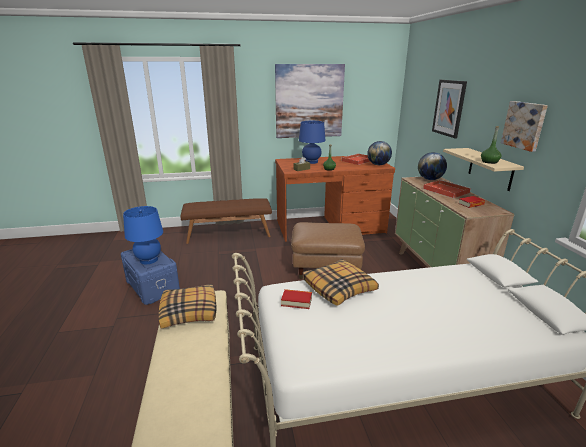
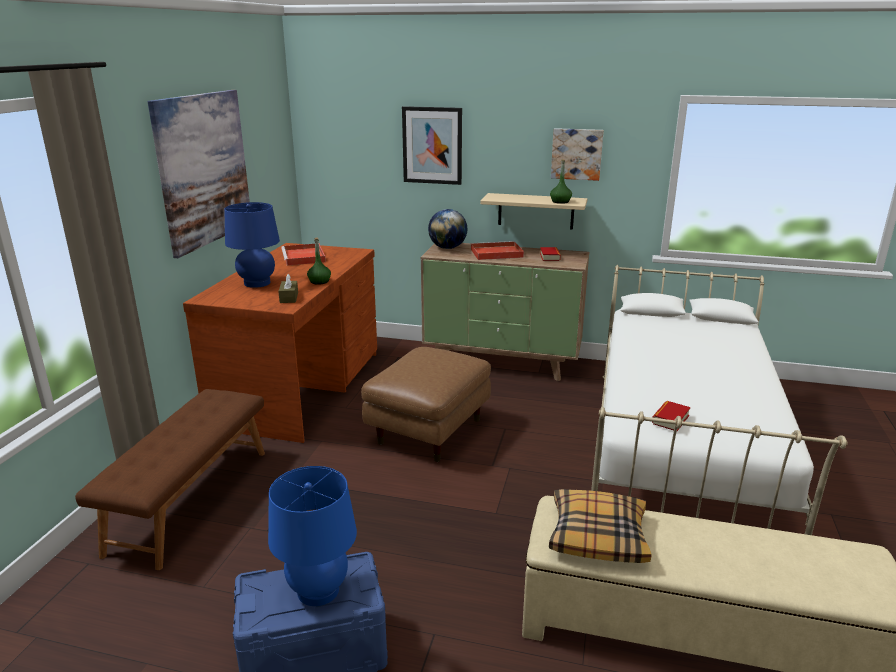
camera: 65 degrees left, 0 degrees up
pillow [302,259,379,306] -> none
globe [367,141,392,165] -> none

